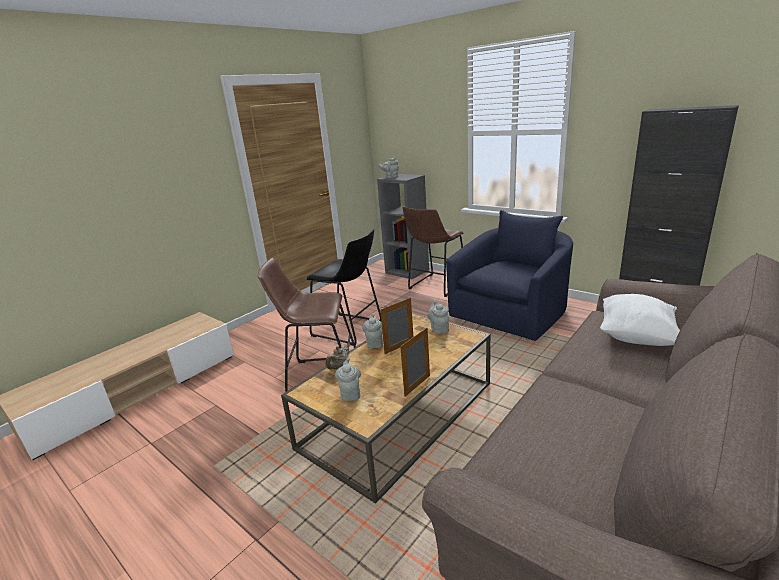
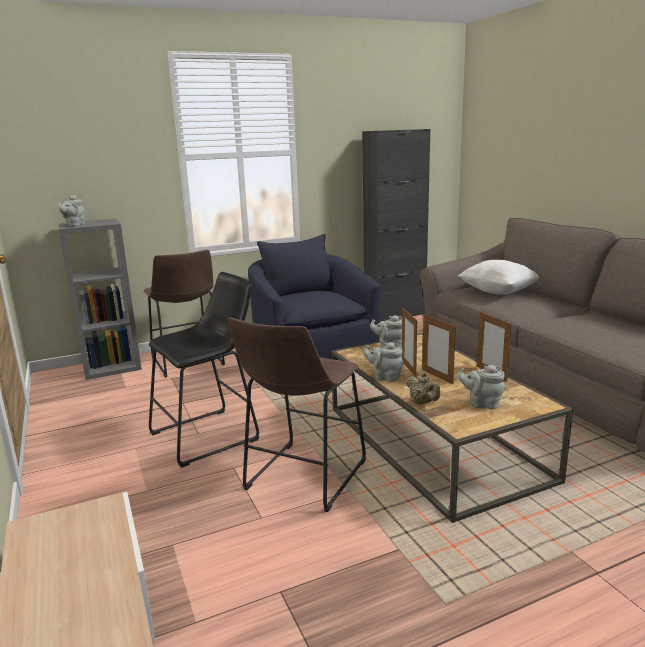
camera: 65 degrees left, 5 degrees down
none -> picture frame [422,315,456,384]

